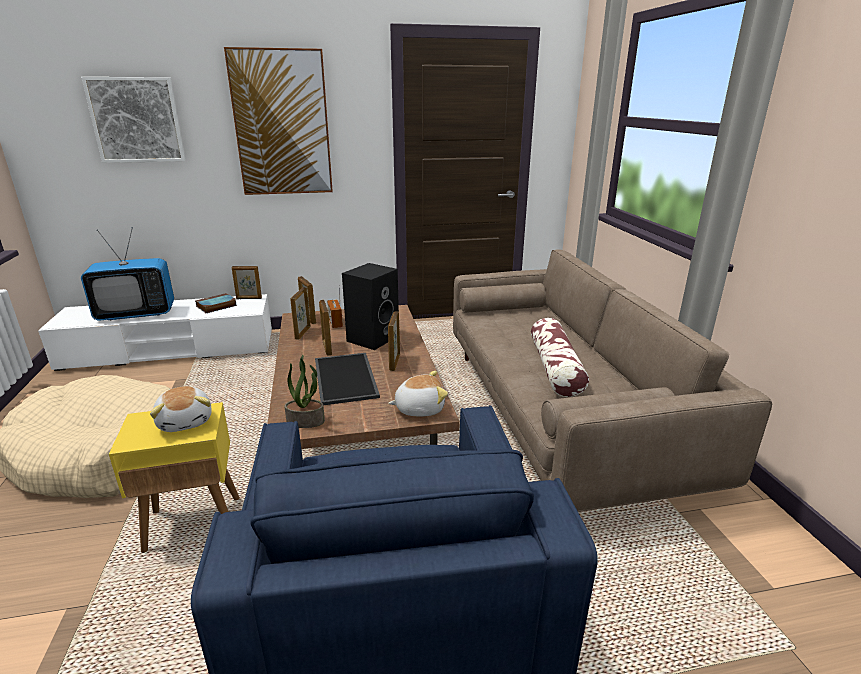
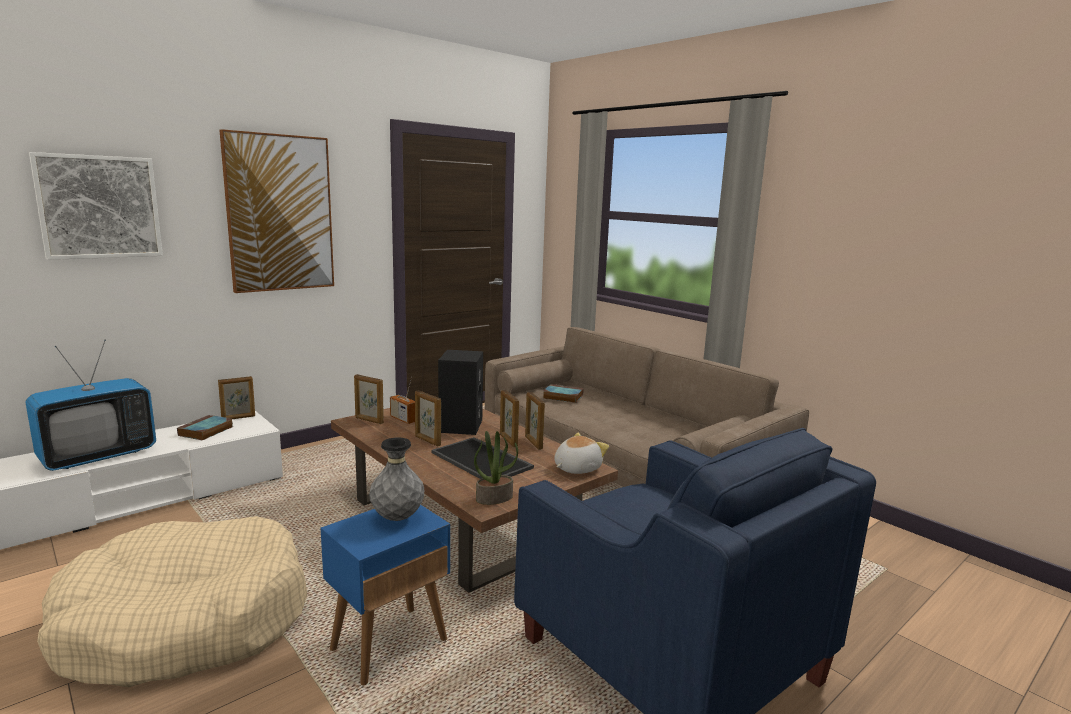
camera: 30 degrees left, 10 degrees down
yellow side table [109,402,240,553] -> blue side table [321,505,450,685]
plush toy [150,386,212,432] -> grey vase [369,437,424,521]
picture frame [290,287,311,339] -> picture frame moved to [525,392,545,450]
pillow [531,318,589,397] -> none
none -> book [543,384,584,403]

